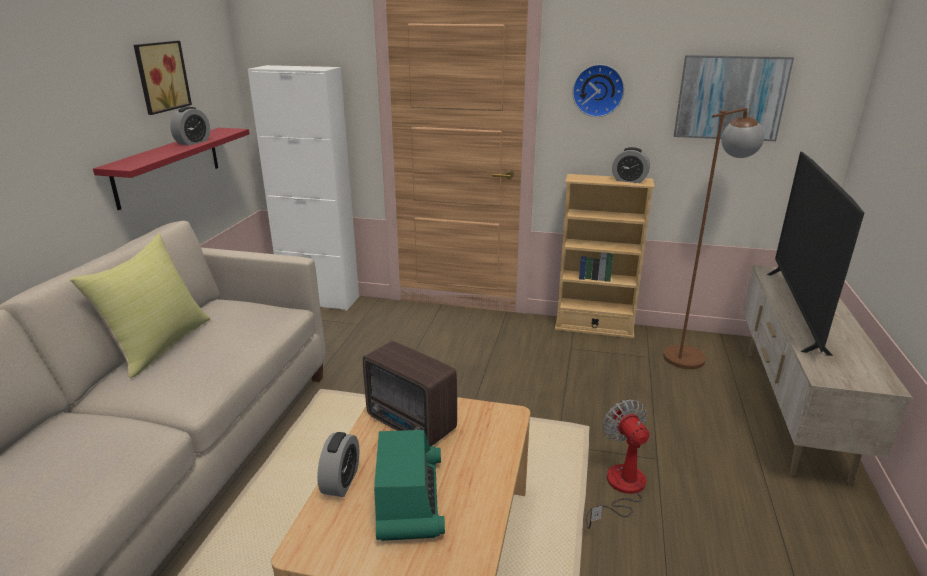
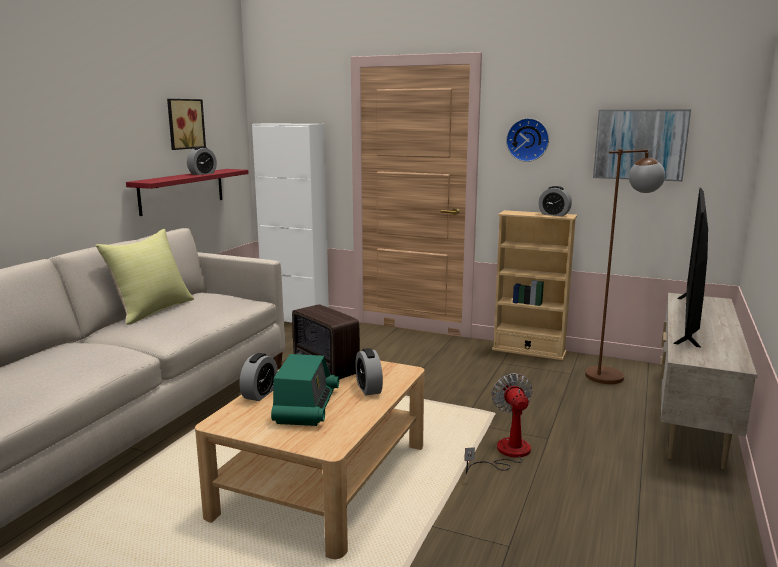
camera: 10 degrees right, 10 degrees down
none -> alarm clock [355,348,383,396]

